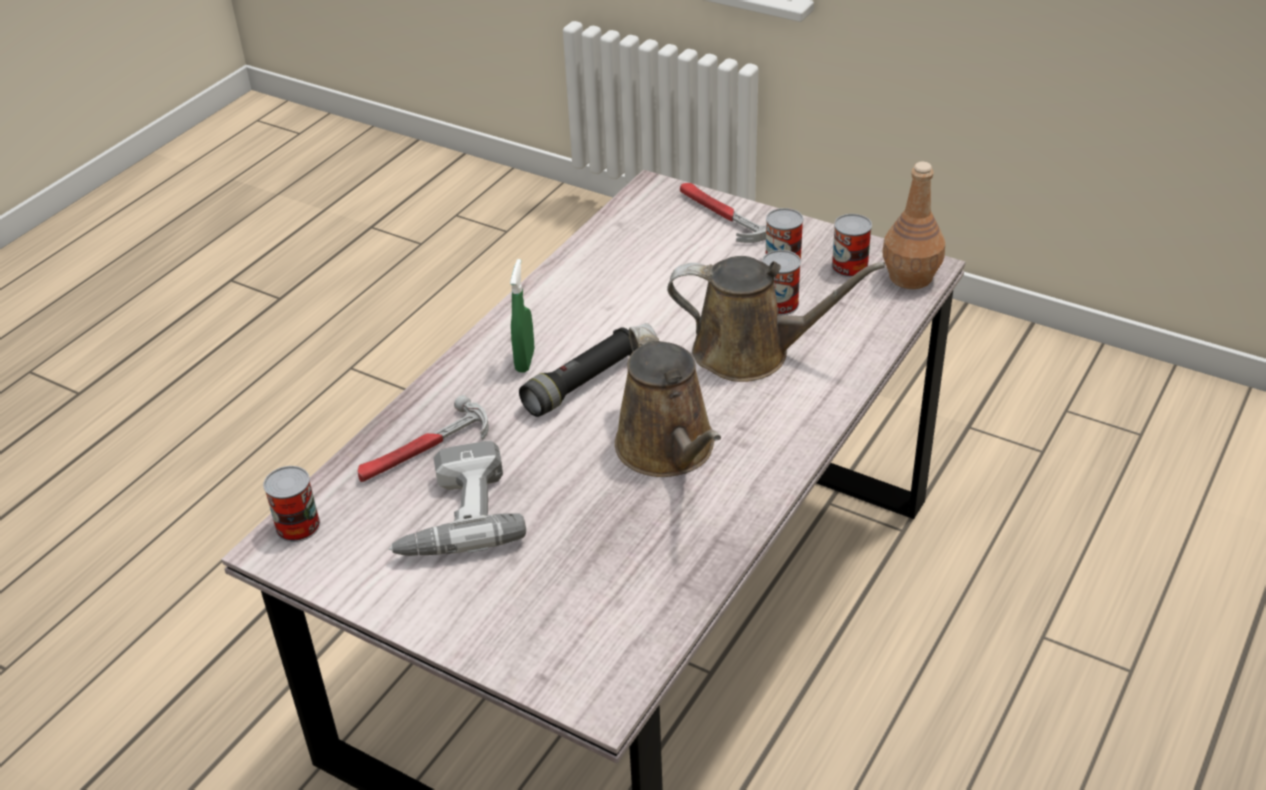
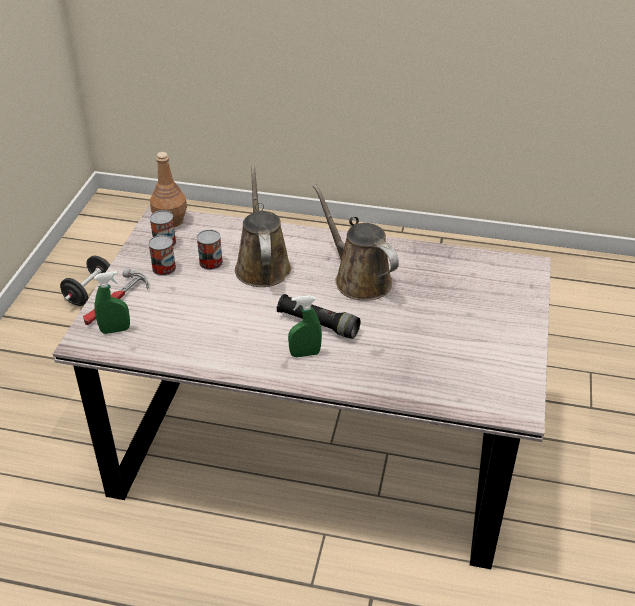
camera: 110 degrees left, 0 degrees up
can [263,466,320,542] -> none
hammer [358,395,489,482] -> none
power drill [389,441,526,556] -> none
brown watering can [615,323,721,477] -> brown watering can turned 90 degrees counterclockwise [313,184,399,301]
none -> black dumbbell [60,256,110,306]
none -> green spray bottle [94,271,130,334]

